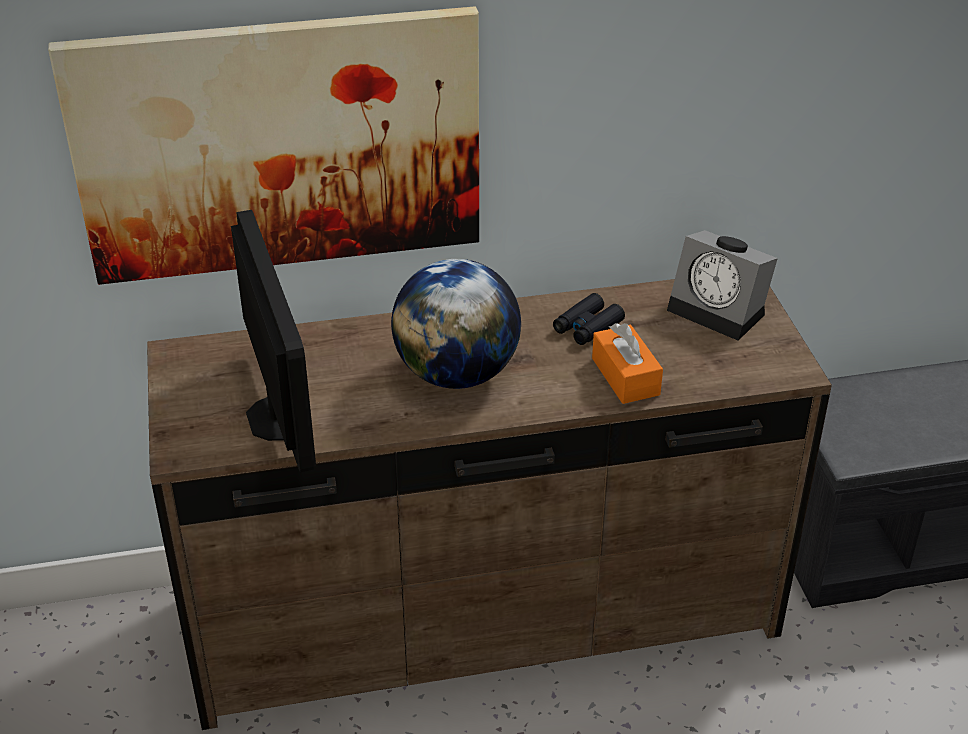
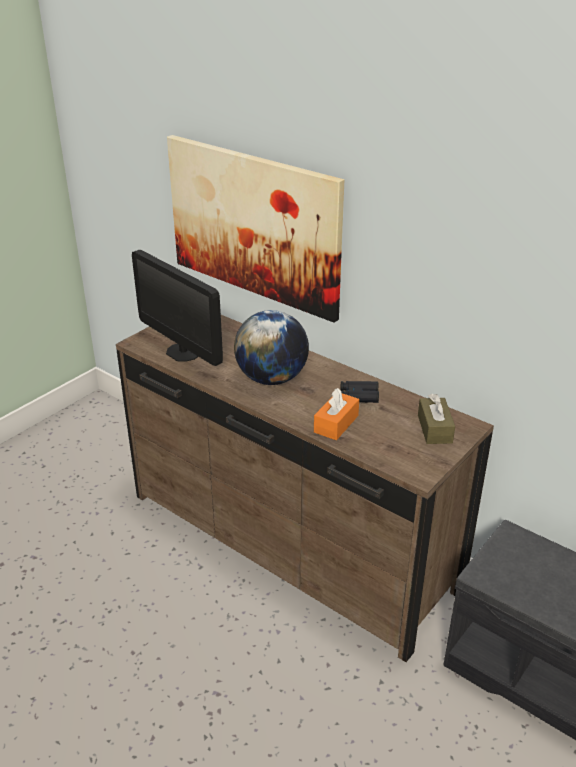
camera: 50 degrees right, 5 degrees down
monitor [231,210,316,473] -> monitor turned 105 degrees clockwise [132,250,223,366]
alarm clock [667,230,778,341] -> brown tissue box [418,394,455,444]

